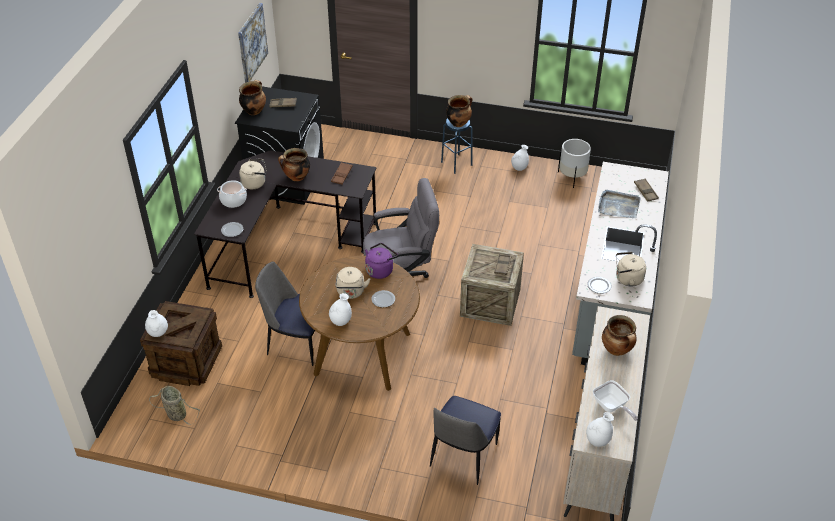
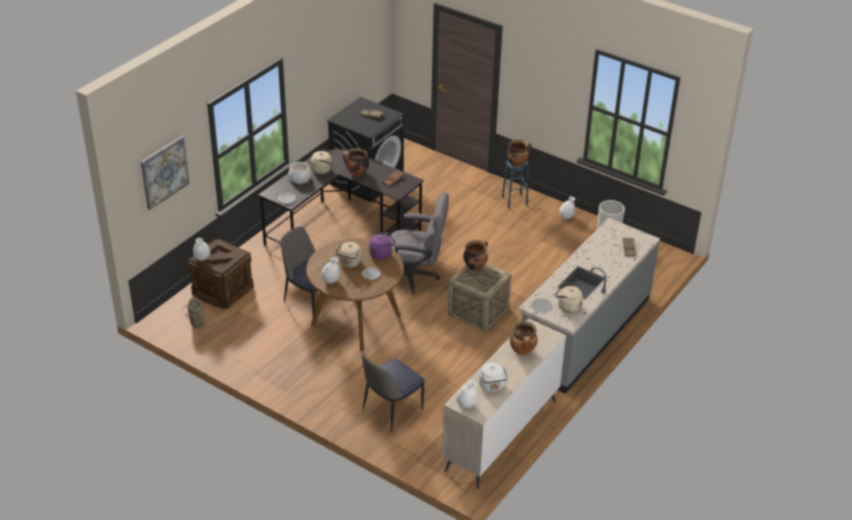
camera: 20 degrees right, 5 degrees down
picture [238,3,268,83] -> picture moved to [141,136,189,210]
cooking pot [239,80,266,115] -> cooking pot moved to [463,240,488,271]
frying pan [593,380,638,421] -> white kettle [479,362,510,392]
grey tray [598,190,640,218] -> none

